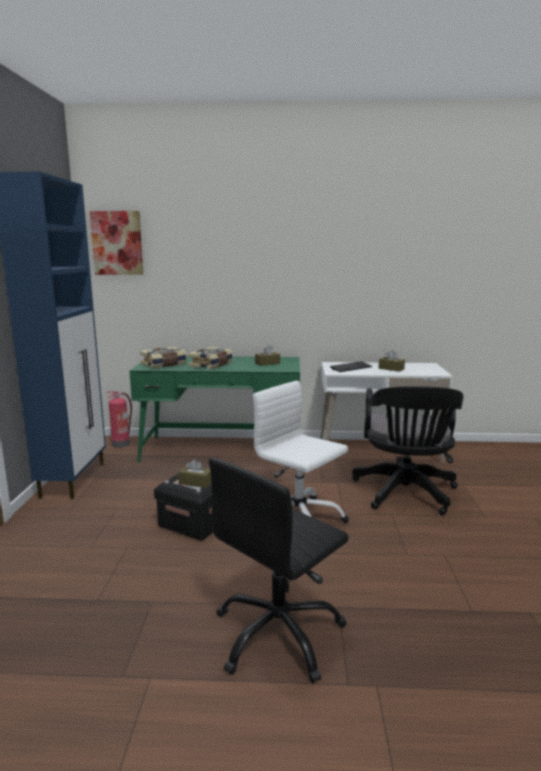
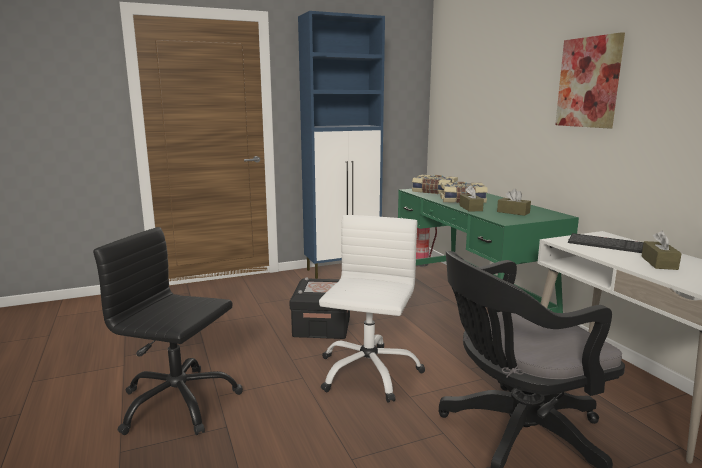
camera: 65 degrees right, 0 degrees up
picture [89,211,143,275] -> picture moved to [555,32,625,128]
brown tissue box [178,459,211,488] -> brown tissue box moved to [459,185,484,212]

